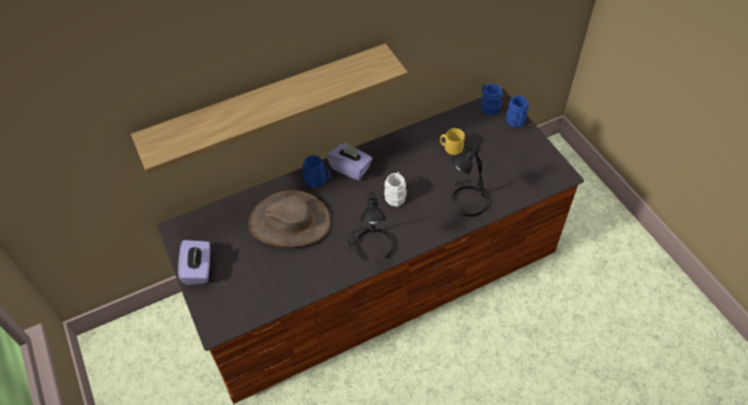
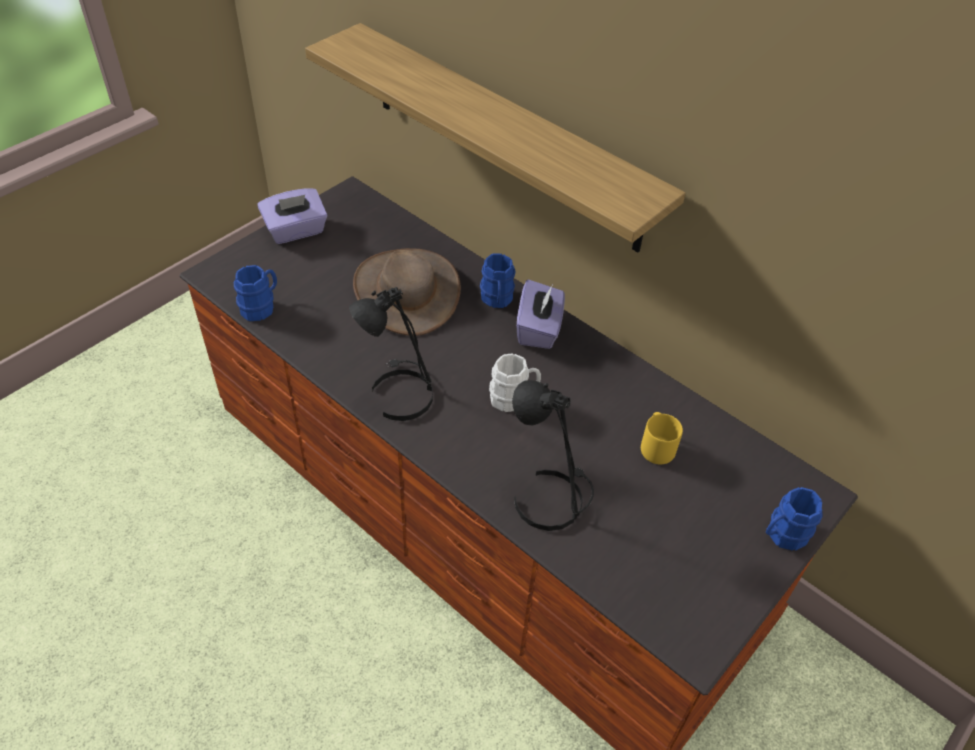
camera: 65 degrees right, 5 degrees down
blue mug [481,84,502,115] -> blue mug moved to [234,265,277,321]

